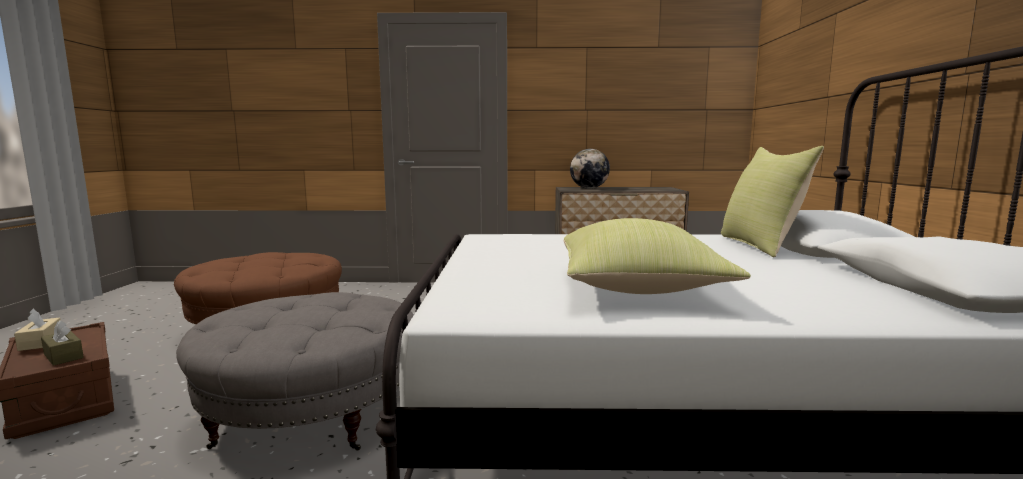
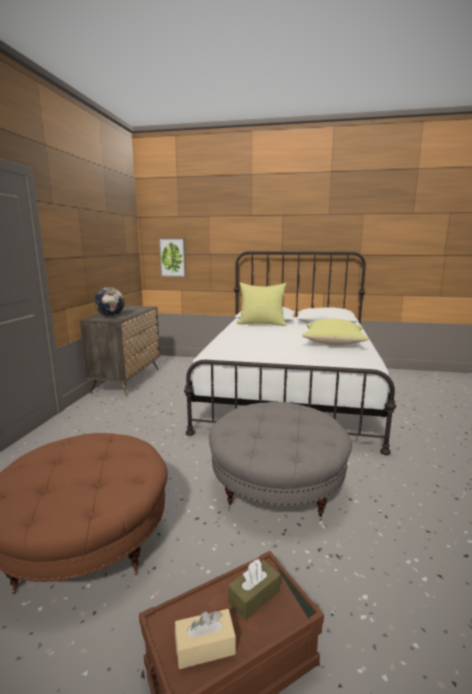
camera: 80 degrees left, 5 degrees up
none -> picture [158,237,186,278]

